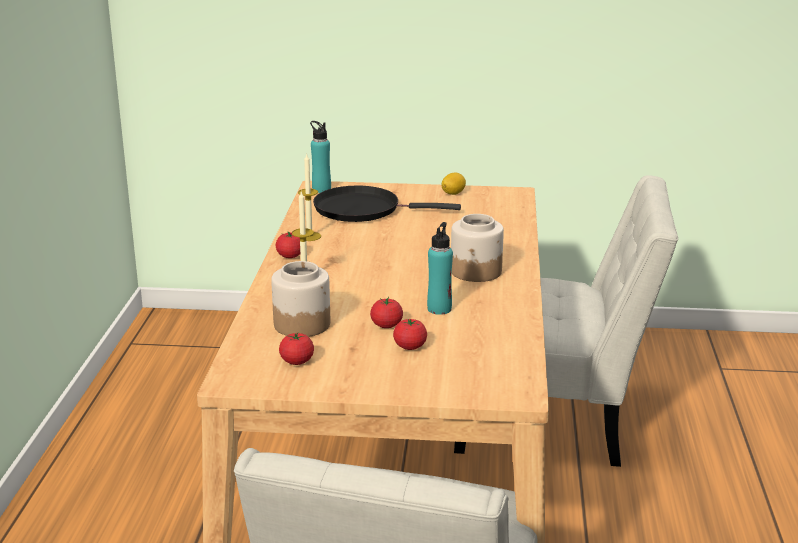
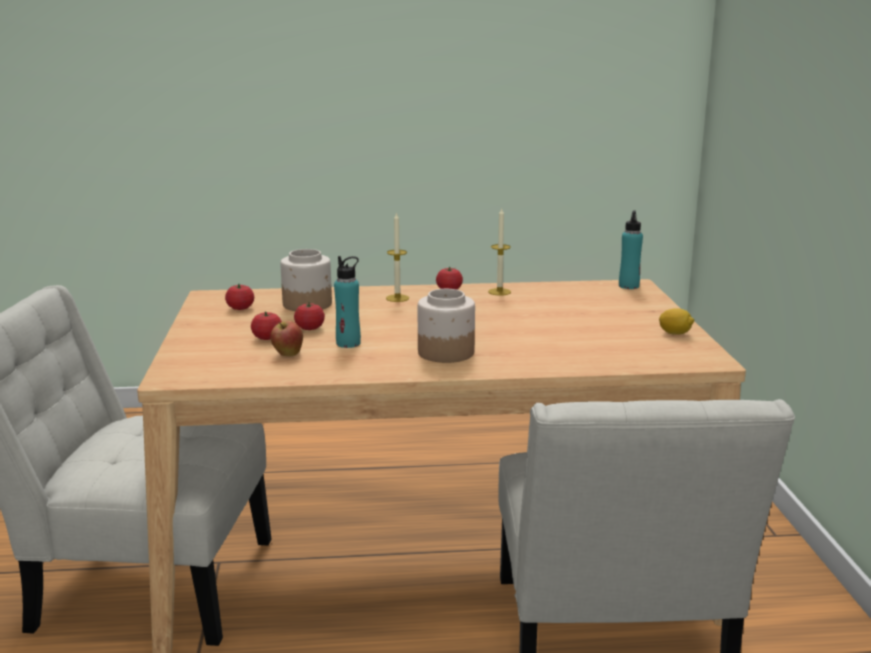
camera: 80 degrees right, 5 degrees down
black frying pan [313,186,461,222] -> none
none -> apple [270,321,303,356]

